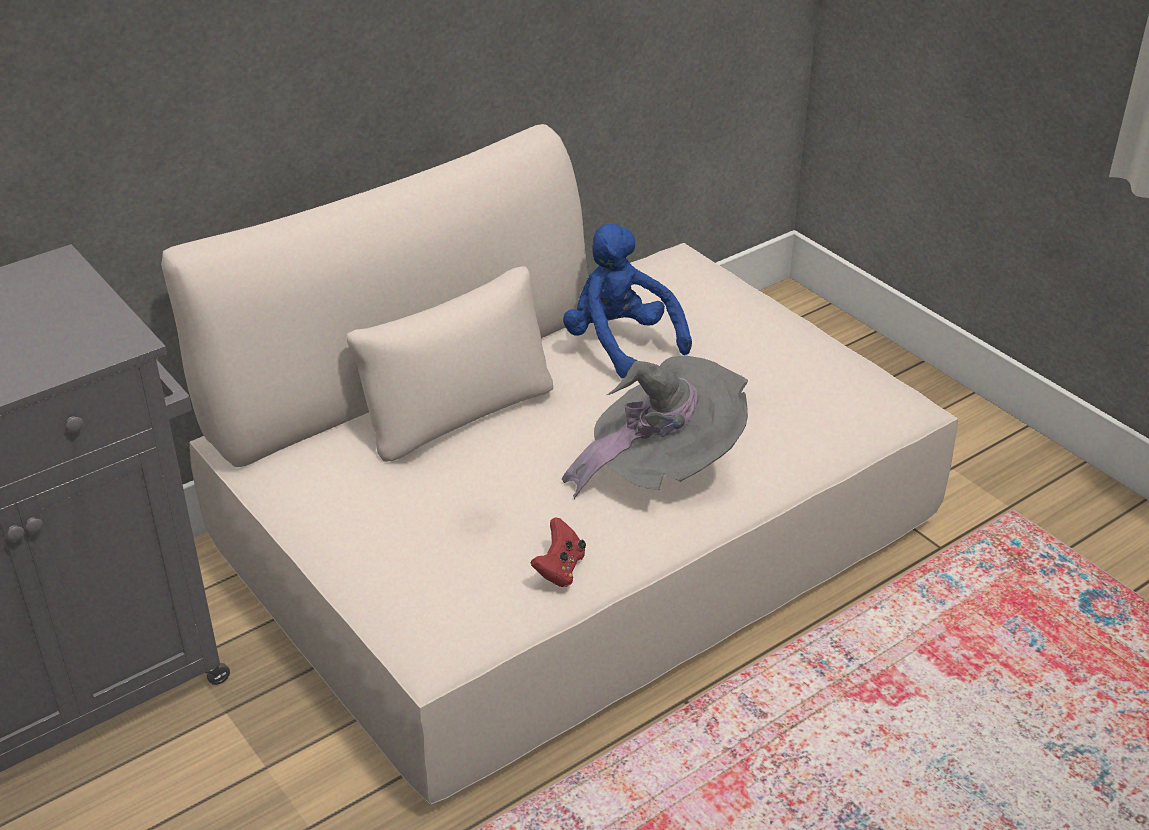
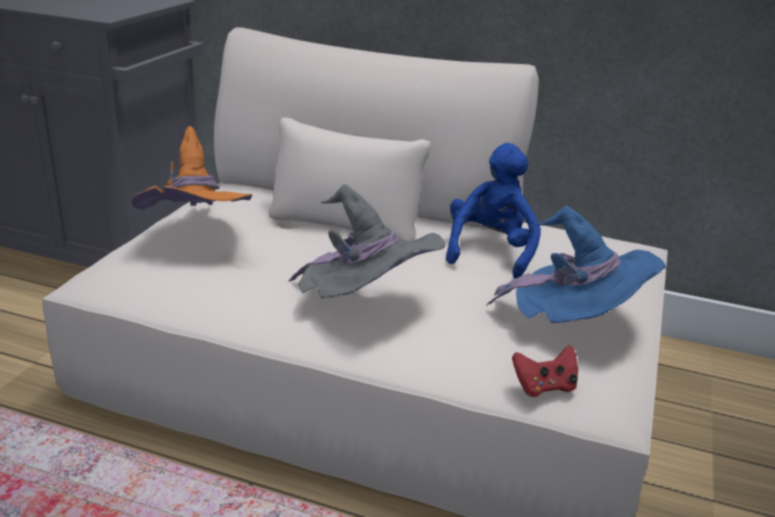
camera: 55 degrees right, 10 degrees down
red game controller [531,517,586,587] -> red game controller moved to [512,345,578,397]
none -> orange hat [131,126,252,210]
none -> blue hat [486,205,666,323]

